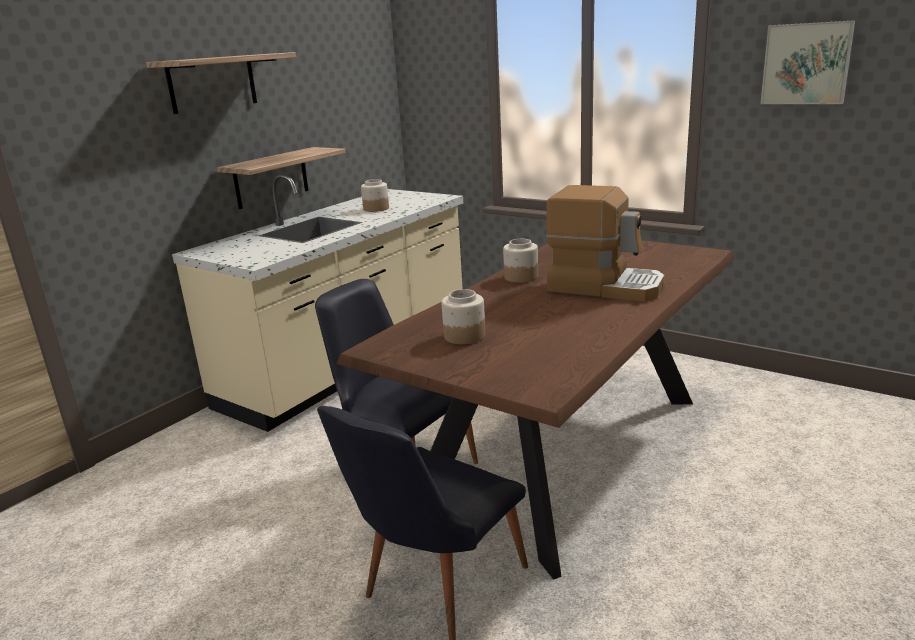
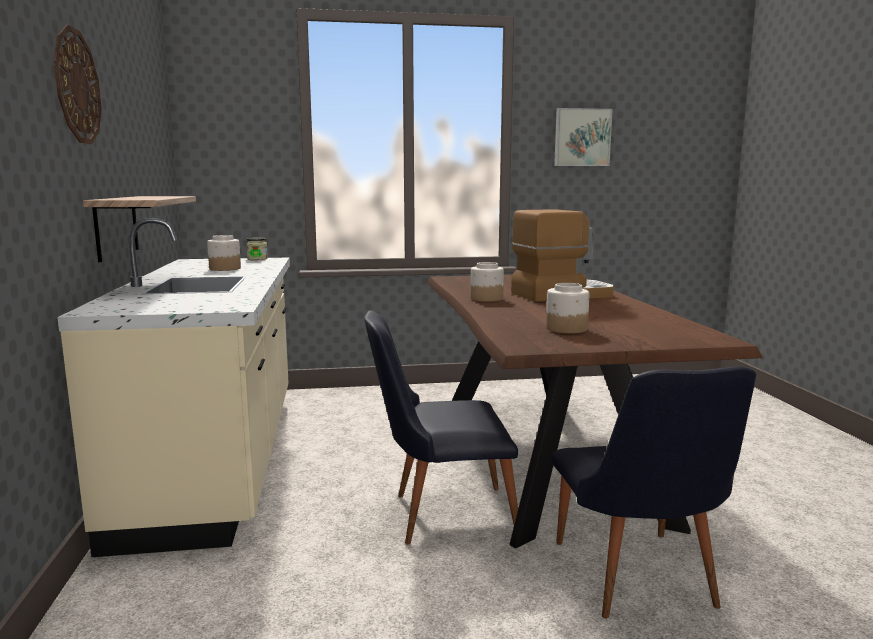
camera: 45 degrees left, 10 degrees down
shelf [146,52,296,114] -> wall clock [54,25,102,144]
none -> jar [247,237,268,260]

